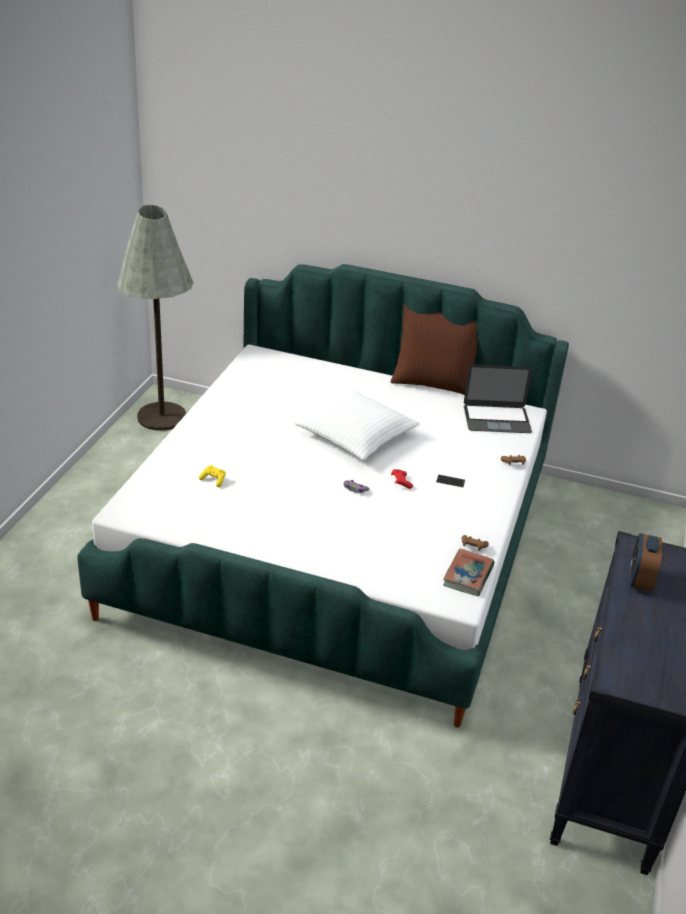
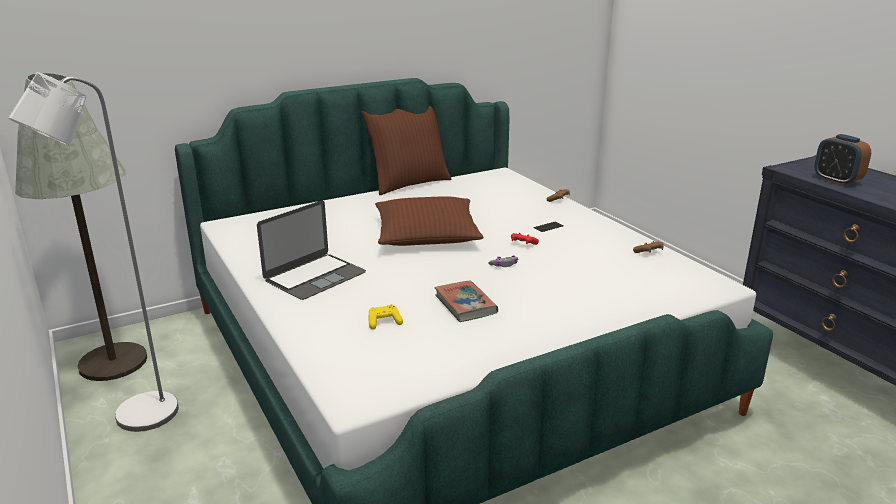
camera: 45 degrees left, 10 degrees down
white pillow [294,389,420,460] -> brown pillow [375,196,484,246]
book [443,548,495,596] -> book moved to [435,281,498,322]
laptop [464,364,532,433] -> laptop moved to [257,200,366,300]
none -> grey floor lamp [9,72,179,432]

